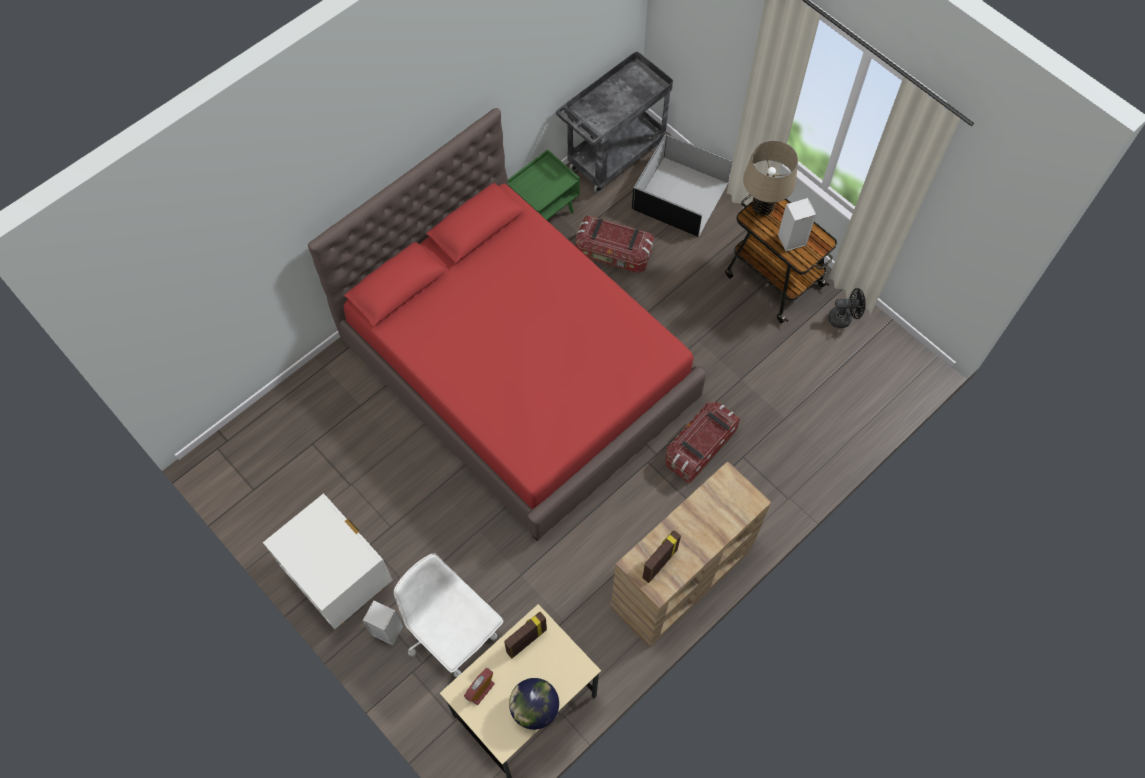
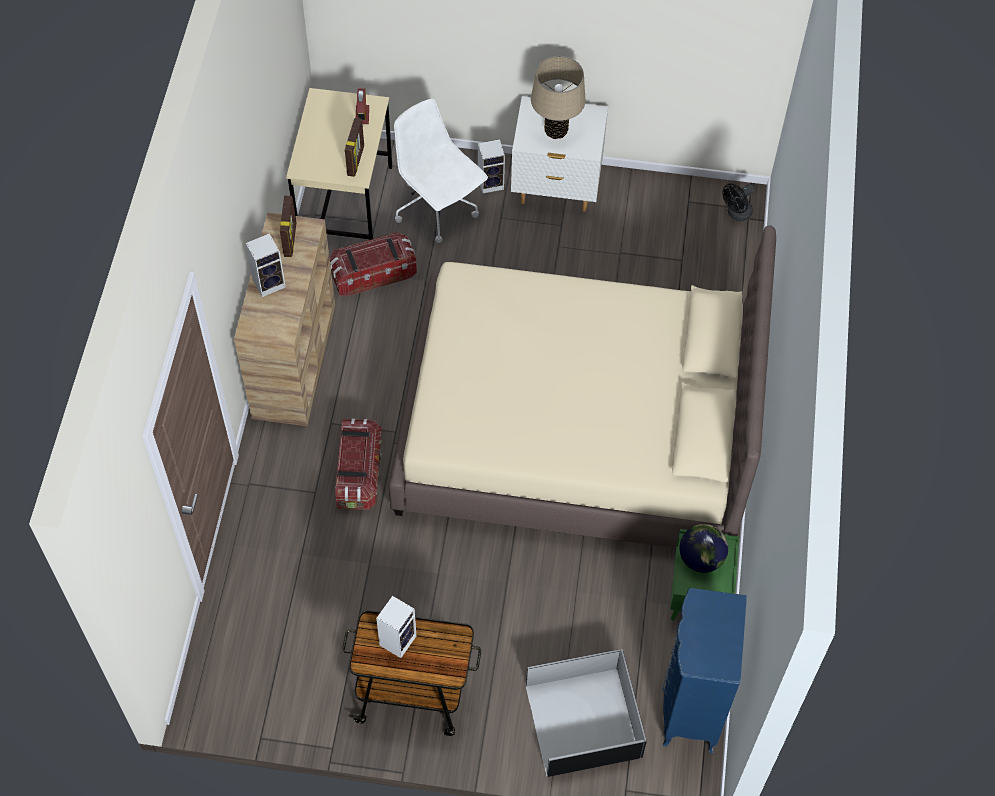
camera: 140 degrees right, 5 degrees down
red bed [308,108,707,540] -> beige bed [389,225,776,548]
white office chair [394,553,503,678] -> white office chair turned 135 degrees counterclockwise [394,99,488,243]
globe [509,678,559,730] -> globe moved to [680,524,728,573]
grey cart [556,51,673,193] -> blue dresser [662,588,747,753]
storage box [576,216,654,273] -> storage box moved to [329,232,417,297]
beige table lamp [743,140,798,216] -> beige table lamp moved to [531,56,586,139]
black fan [828,288,866,328] -> black fan moved to [722,183,754,221]
none -> speaker [245,233,285,297]

